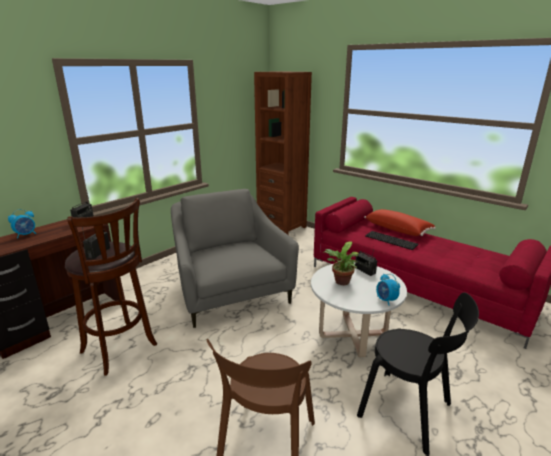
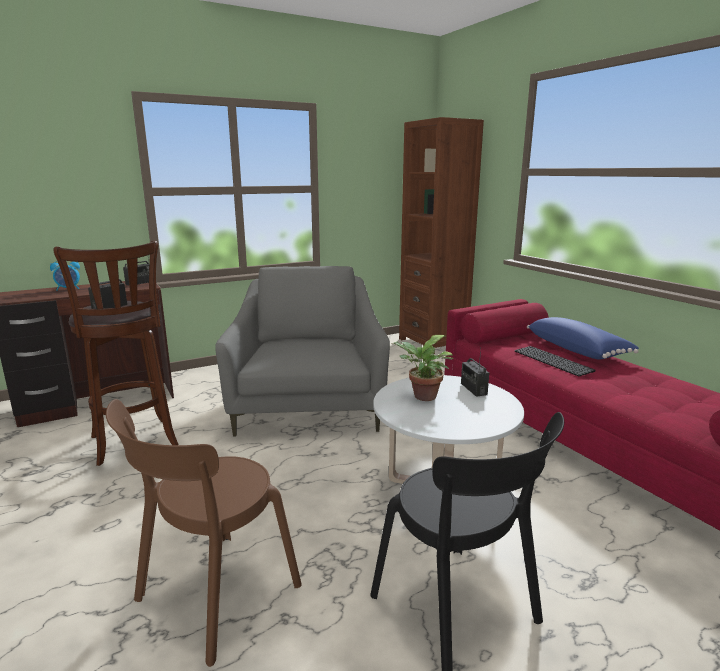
camera: 20 degrees right, 5 degrees down
red pillow [364,209,436,236] -> blue pillow [527,317,639,360]
alarm clock [376,274,400,306] -> none

